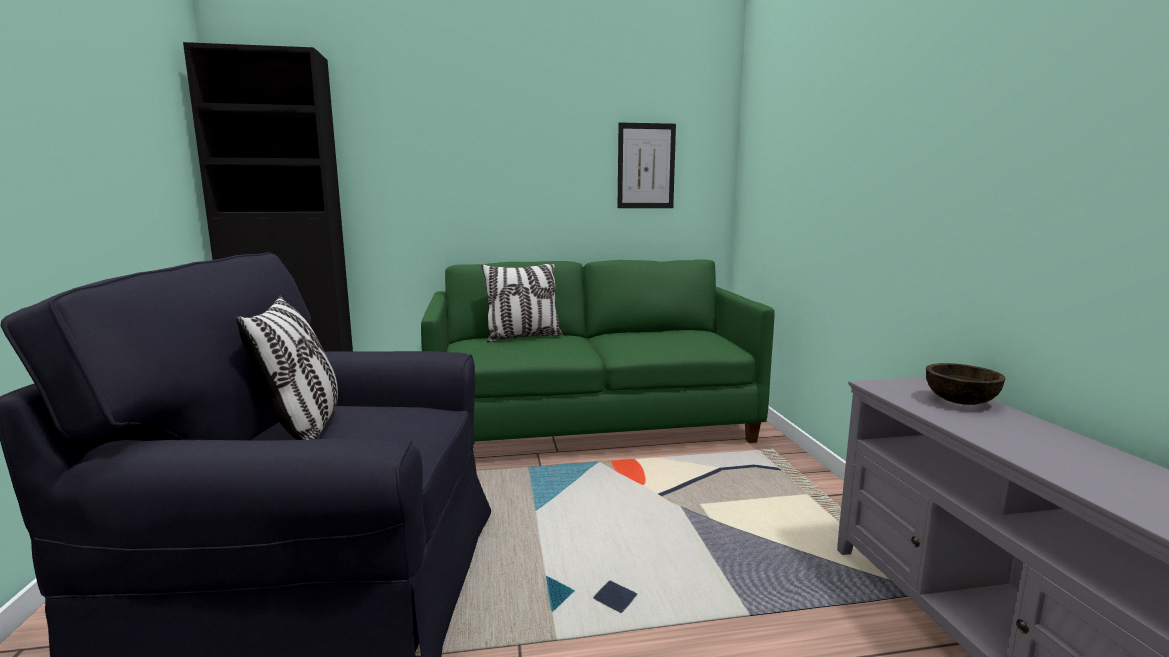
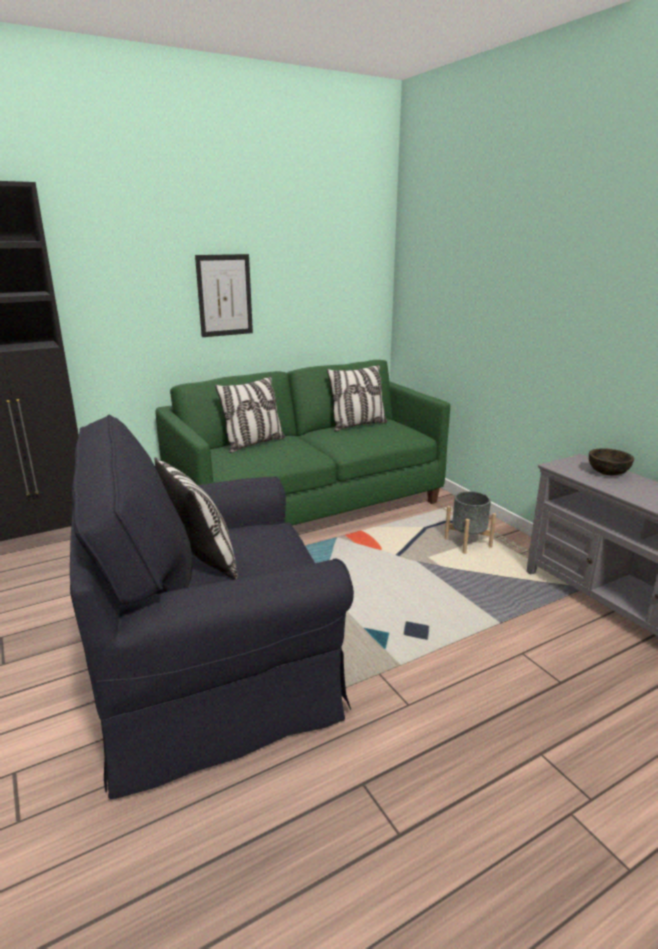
camera: 20 degrees left, 10 degrees up
picture [618,122,676,208] -> picture moved to [195,254,253,337]
none -> pillow [327,365,388,431]
none -> grey planter [445,491,496,554]

